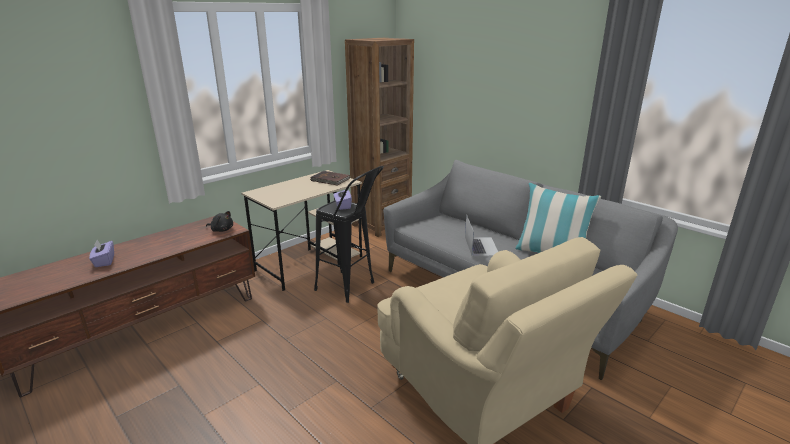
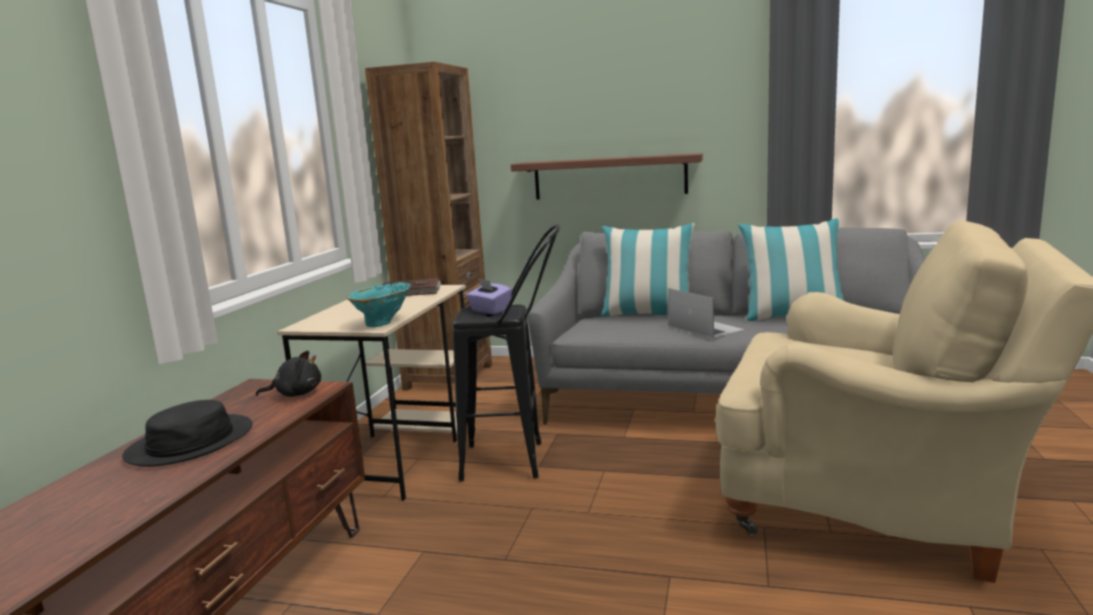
camera: 30 degrees left, 10 degrees down
purple tissue box [89,240,114,267] -> none
none -> black hat [122,400,253,467]
none -> turquoise vase [346,282,411,327]
none -> shelf [511,153,703,200]
none -> pillow [601,223,695,316]

